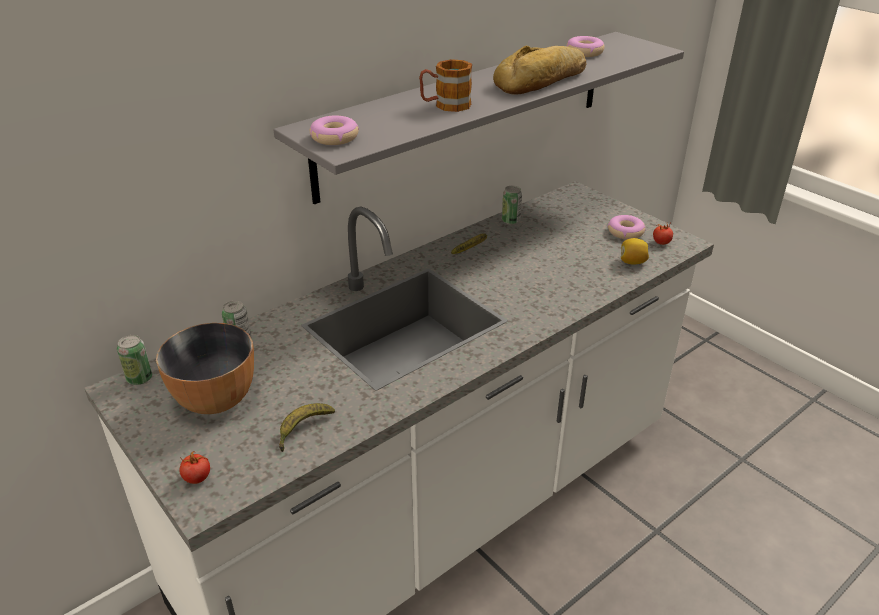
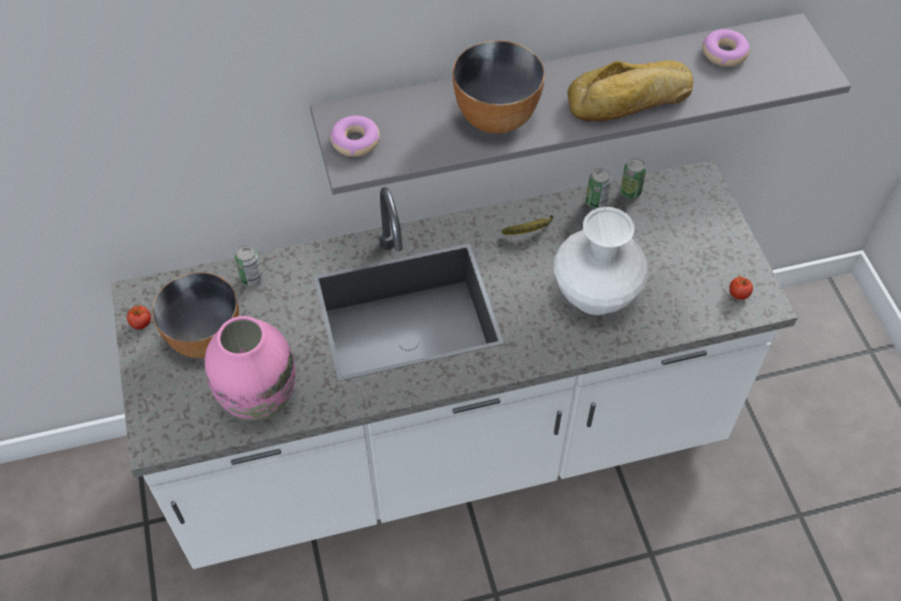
camera: 25 degrees right, 20 degrees up
can [117,335,152,385] -> can moved to [620,158,646,199]
tomato [179,451,210,484] -> tomato moved to [127,304,151,329]
banana [279,403,335,452] -> pink vase [205,316,296,421]
mug [419,59,472,112] -> bowl [452,40,545,134]
donut [607,215,646,239] -> none
lemon [621,238,649,264] -> none
none -> white vase [554,207,648,315]

